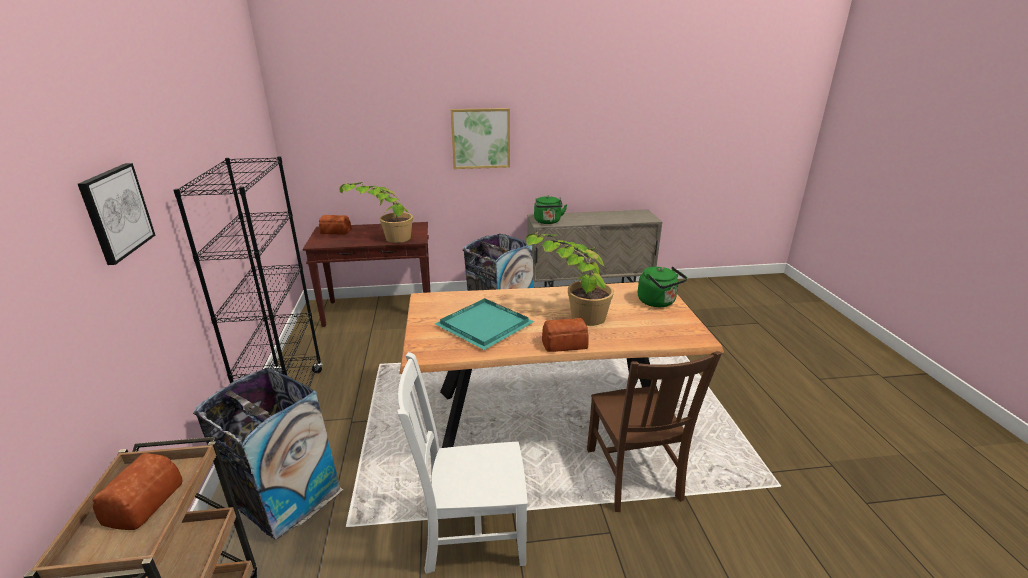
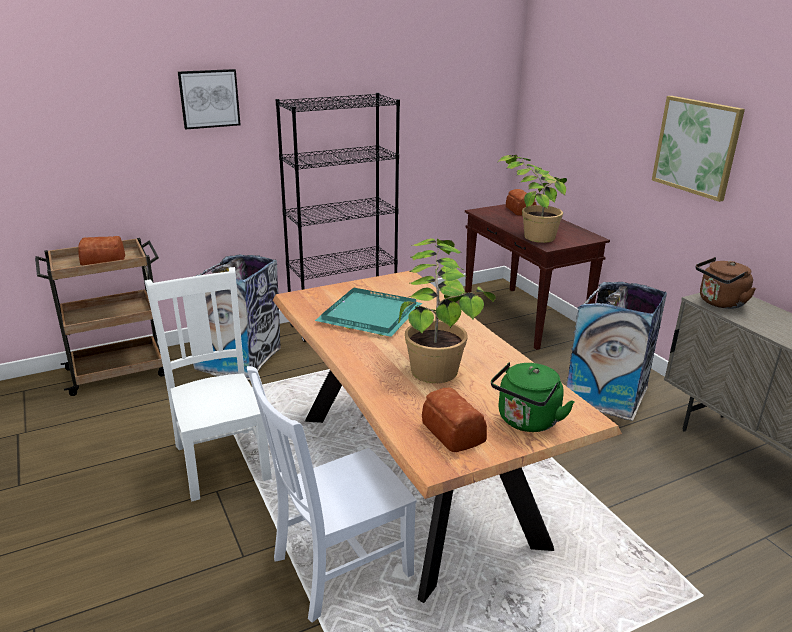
camera: 70 degrees right, 0 degrees up
green kettle [534,196,567,224] -> brown kettle [696,257,756,309]
bread [542,318,589,352] -> bread moved to [422,388,487,452]
brown chair [587,351,722,512] -> white chair [247,366,417,623]

